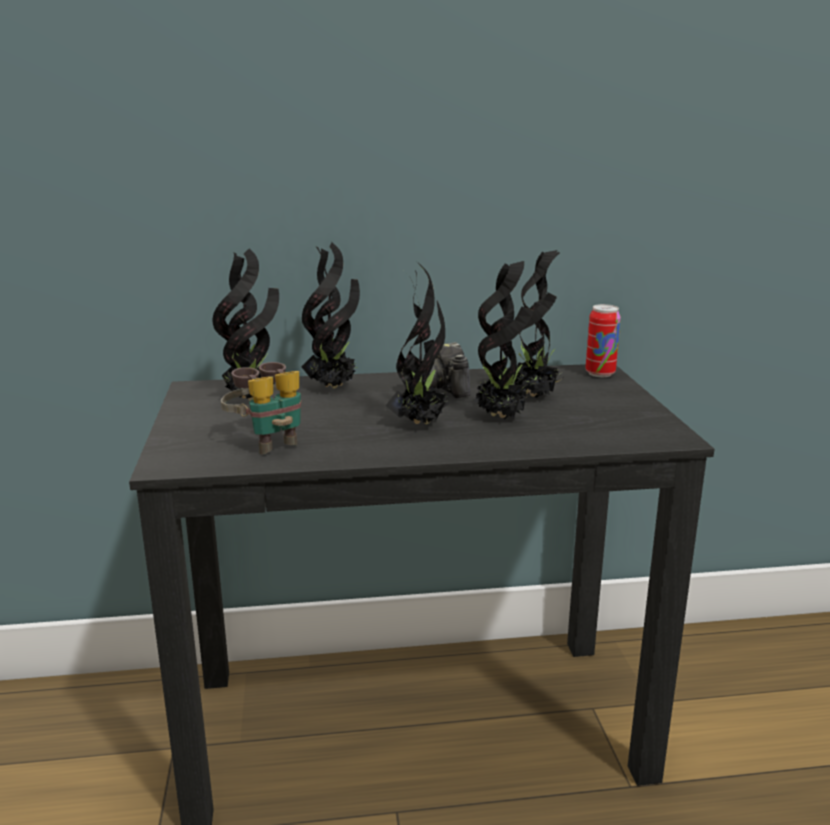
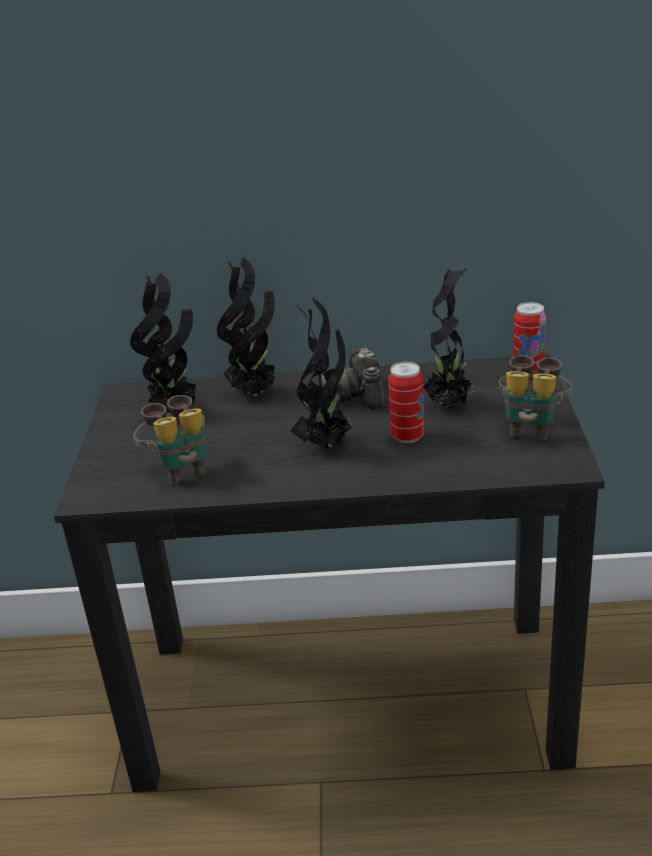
camera: 10 degrees right, 10 degrees up
potted plant [474,261,533,419] -> can [388,362,424,443]
none -> binoculars [499,355,572,440]

